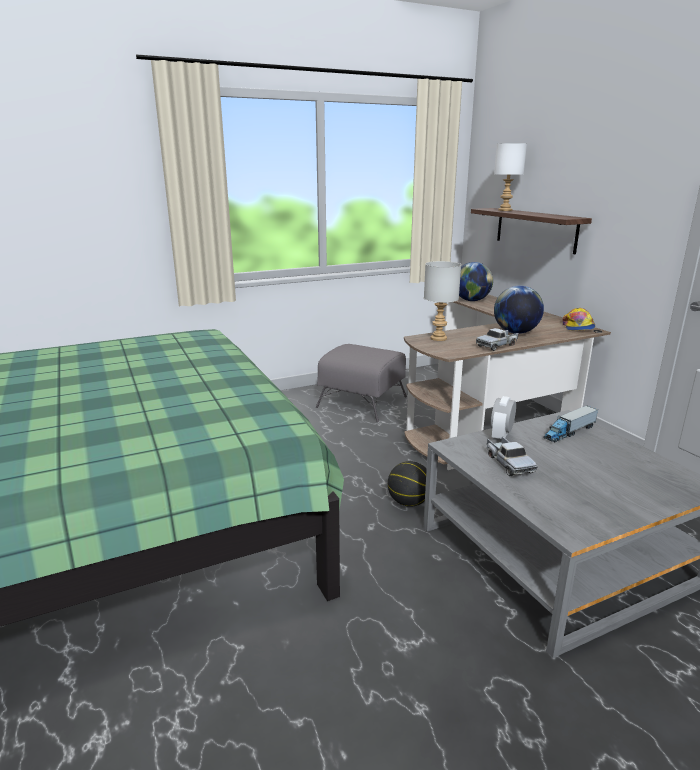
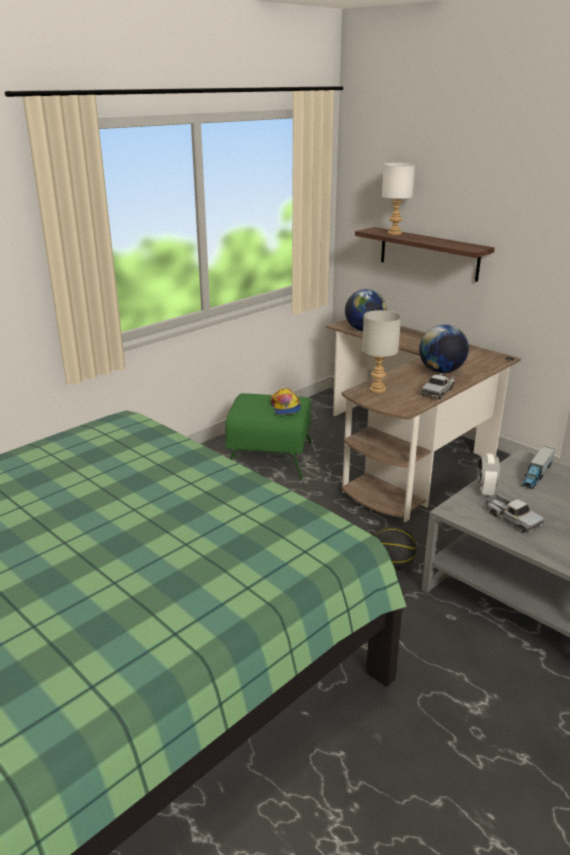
camera: 20 degrees left, 5 degrees up
grey ottoman [316,344,407,422] -> green ottoman [225,393,312,479]
cap [563,308,595,331] -> cap moved to [271,388,301,415]

